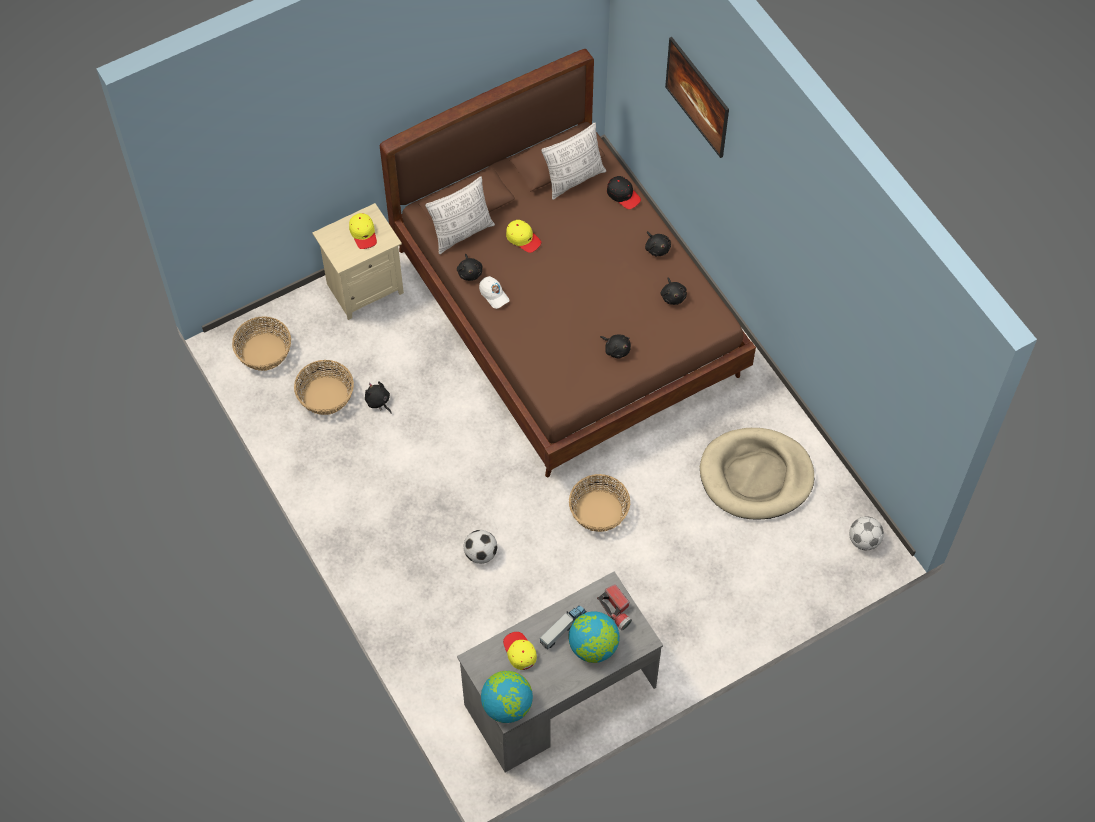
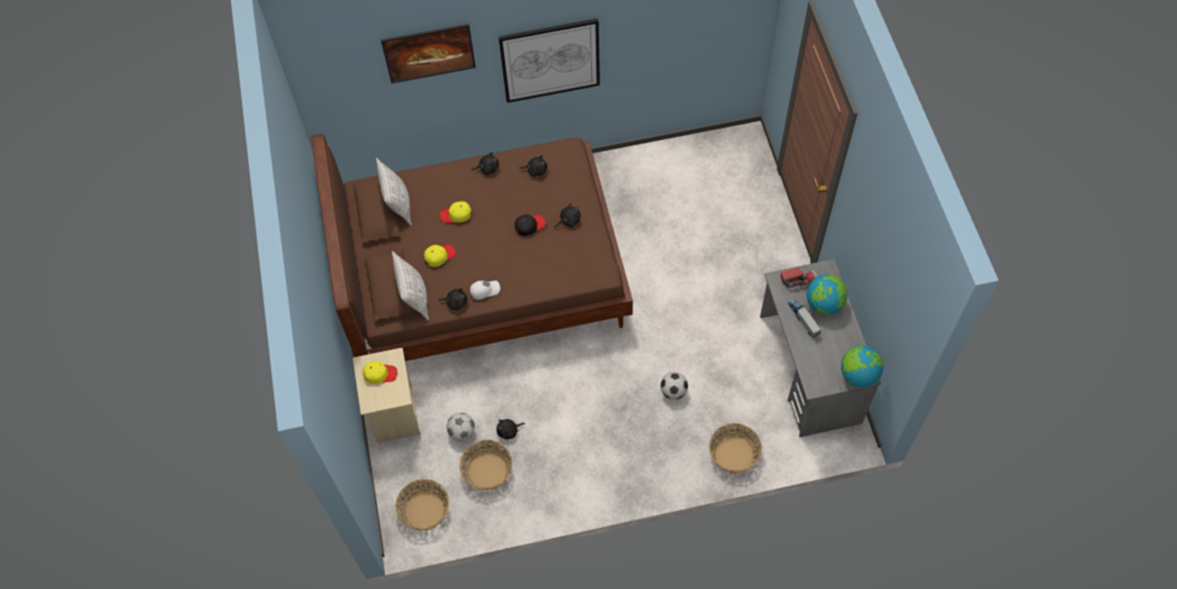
camera: 70 degrees left, 0 degrees up
yellow cap [503,632,537,670] -> yellow cap moved to [440,201,471,223]
basket [569,474,630,532] -> basket moved to [709,423,762,473]
black cap [607,176,641,209] -> black cap moved to [515,214,546,236]
beige dog bed [700,428,814,520] -> none
football [849,516,884,550] -> football moved to [447,413,475,441]
none -> picture [499,18,600,103]

